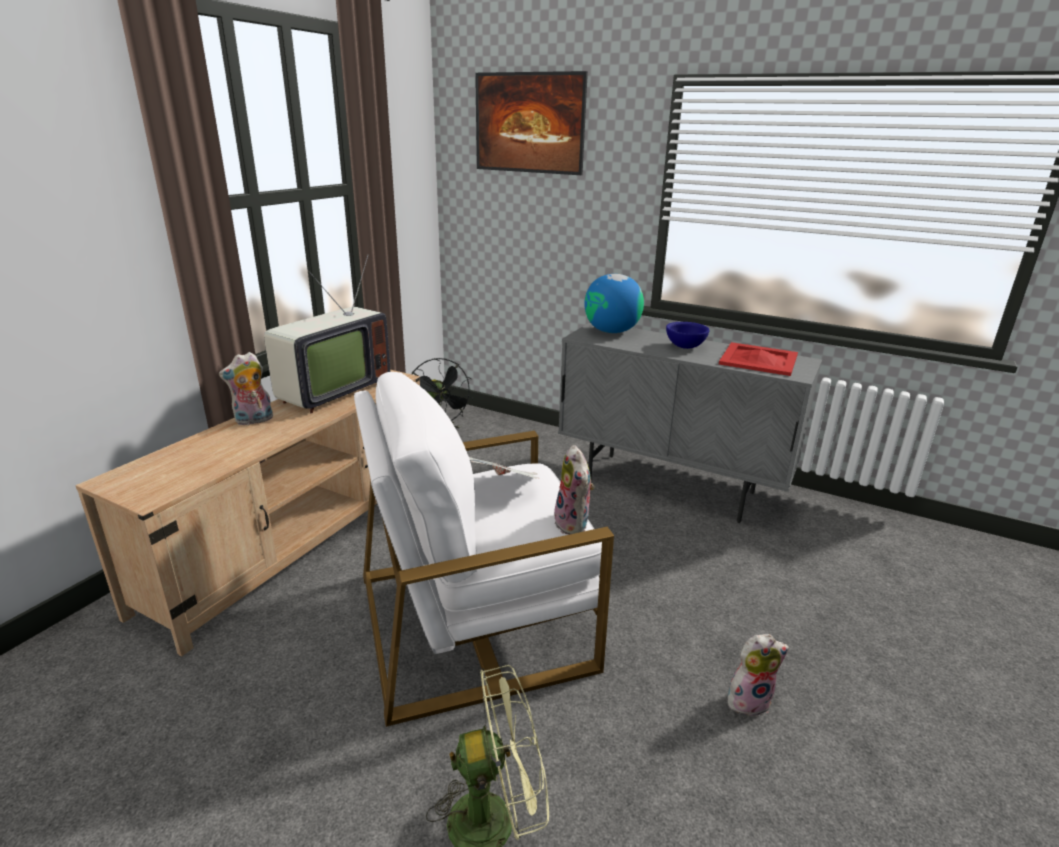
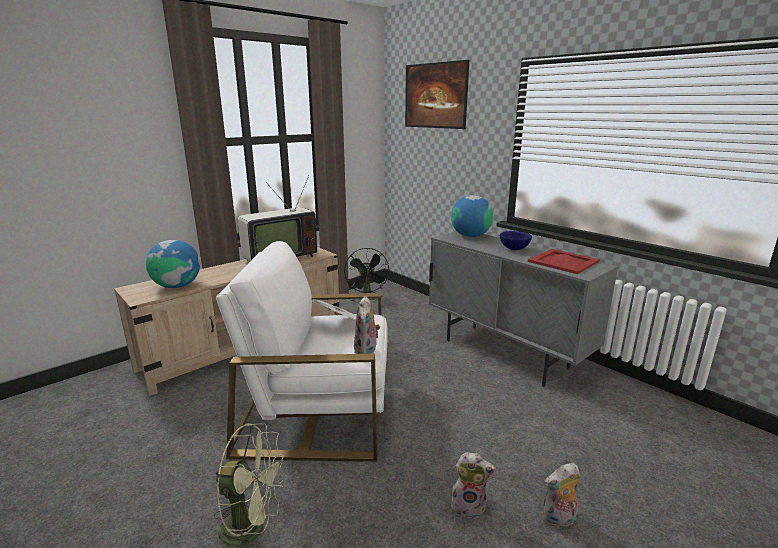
camera: 20 degrees right, 5 degrees down
plush toy [219,352,273,425] -> plush toy moved to [542,463,580,528]
none -> globe [146,240,200,288]

